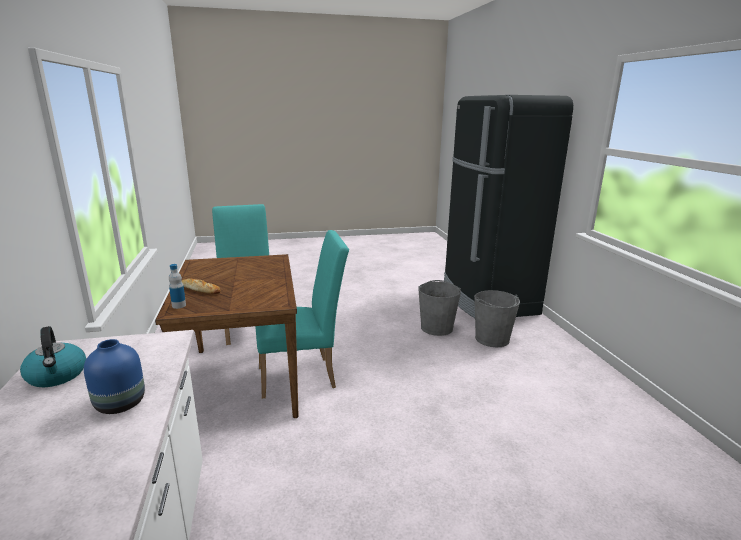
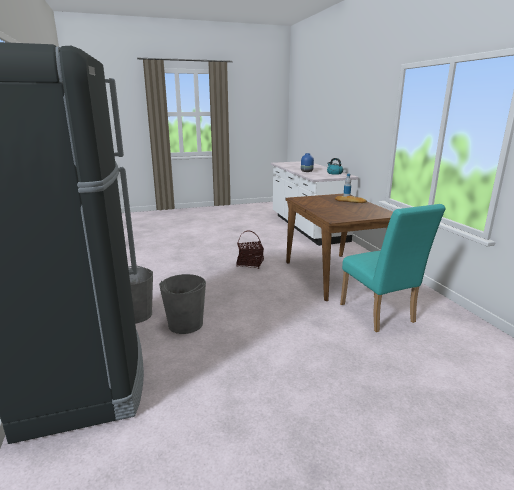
camera: 175 degrees right, 0 degrees up
turquoise chair [255,230,349,399] -> none
none -> basket [236,231,264,269]

